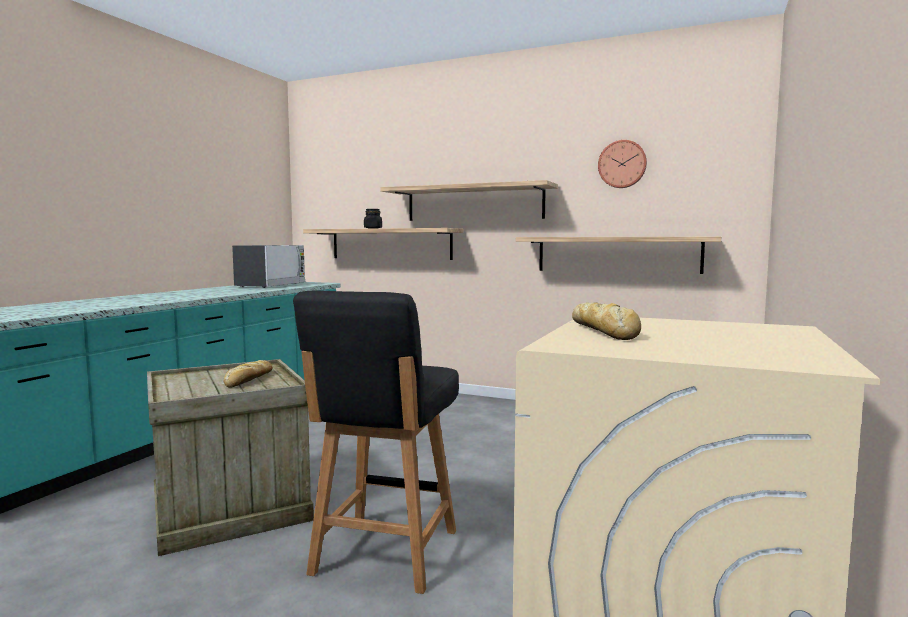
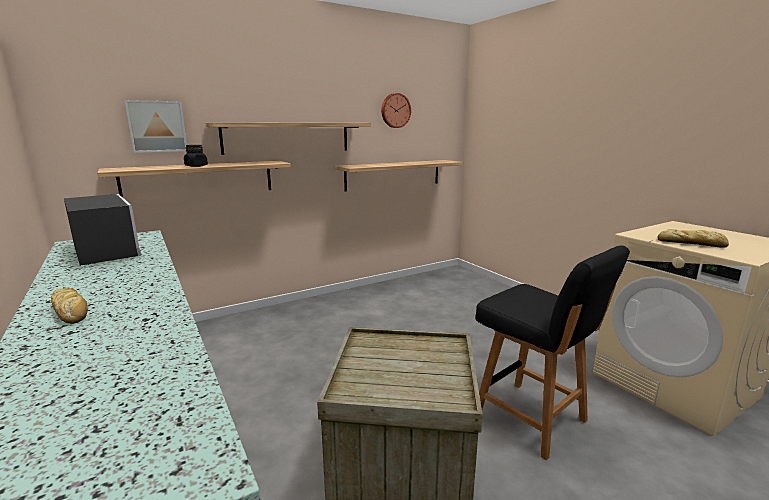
camera: 55 degrees left, 10 degrees up
bread [224,360,273,388] -> bread moved to [51,287,88,324]
none -> picture [125,100,187,153]

